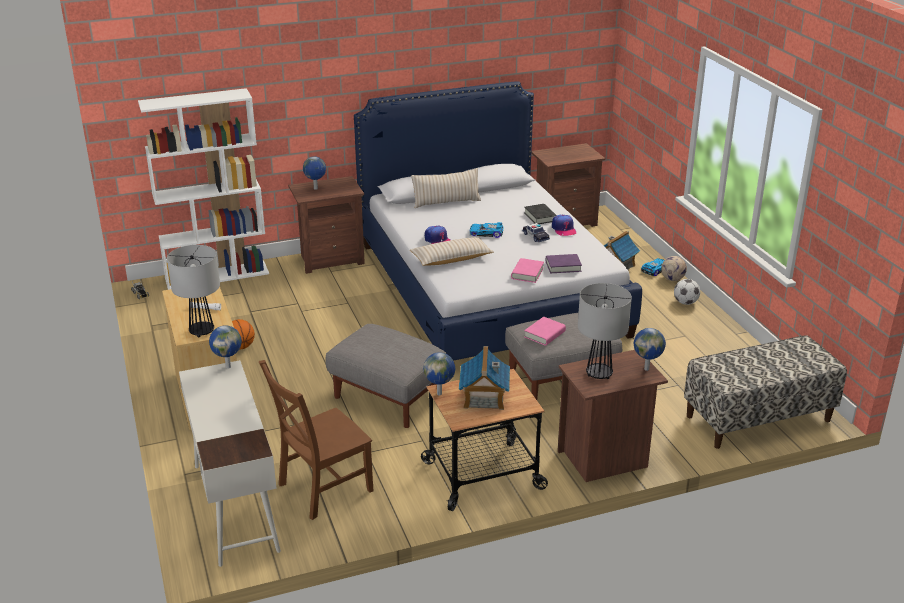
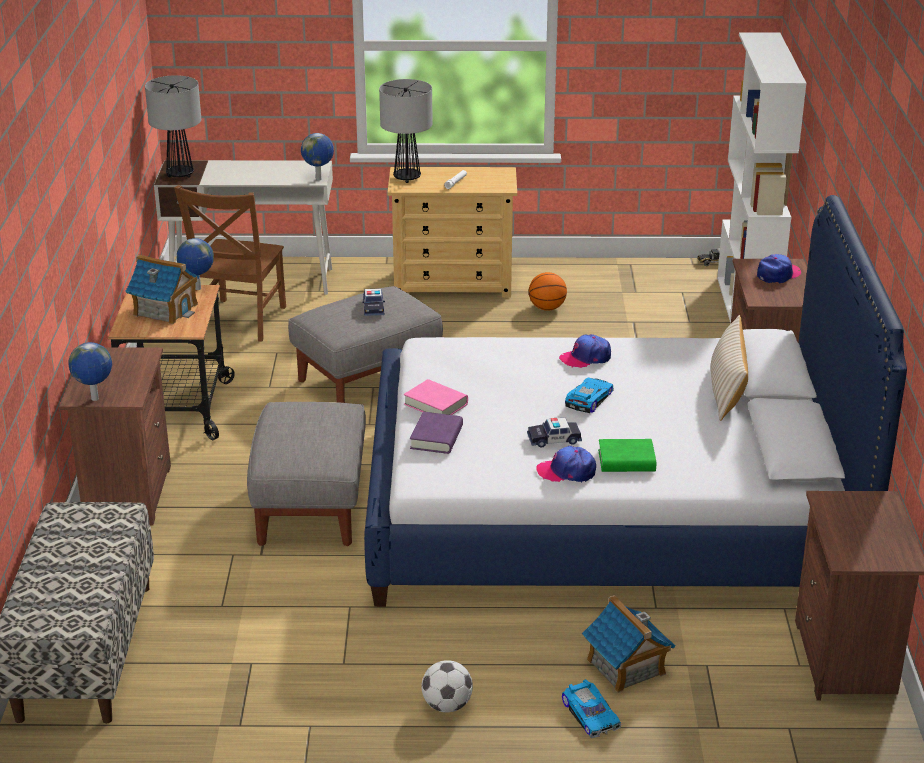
camera: 110 degrees right, 0 degrees up
brown chair [259,360,374,520] -> brown chair turned 150 degrees counterclockwise [174,185,286,341]
globe [303,156,326,190] -> cap [757,254,801,283]
beige pillow [410,237,494,266] -> none
black book [524,204,557,224] -> green book [598,439,656,472]
pink book [524,317,566,346] -> none
table lamp [578,283,632,379] -> table lamp moved to [145,75,201,178]
football [661,256,687,281] -> none
none -> toy car [362,288,385,316]

